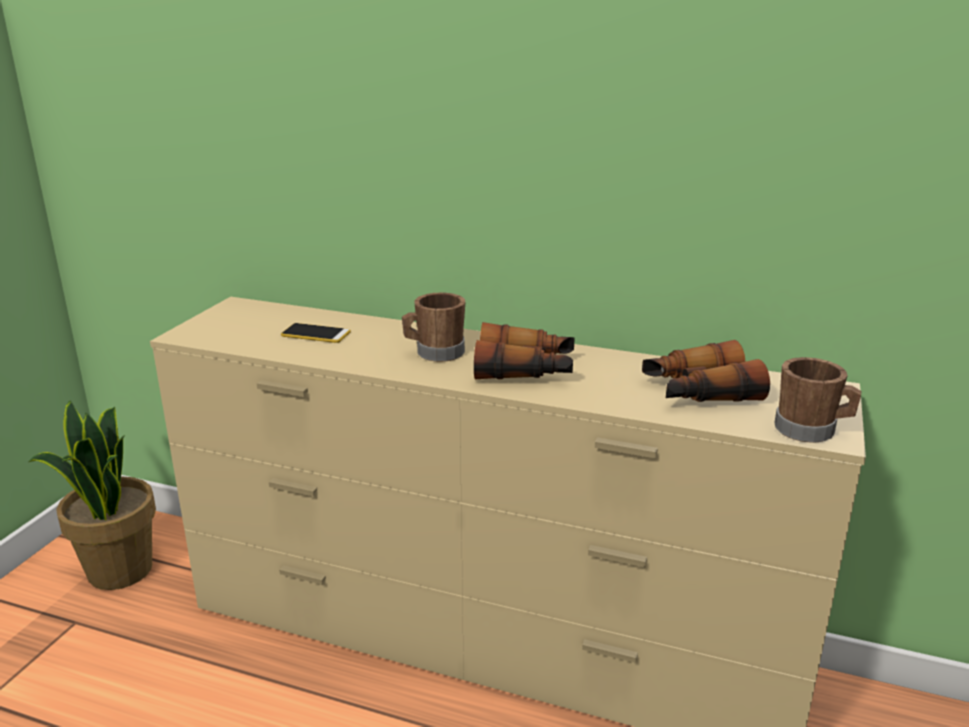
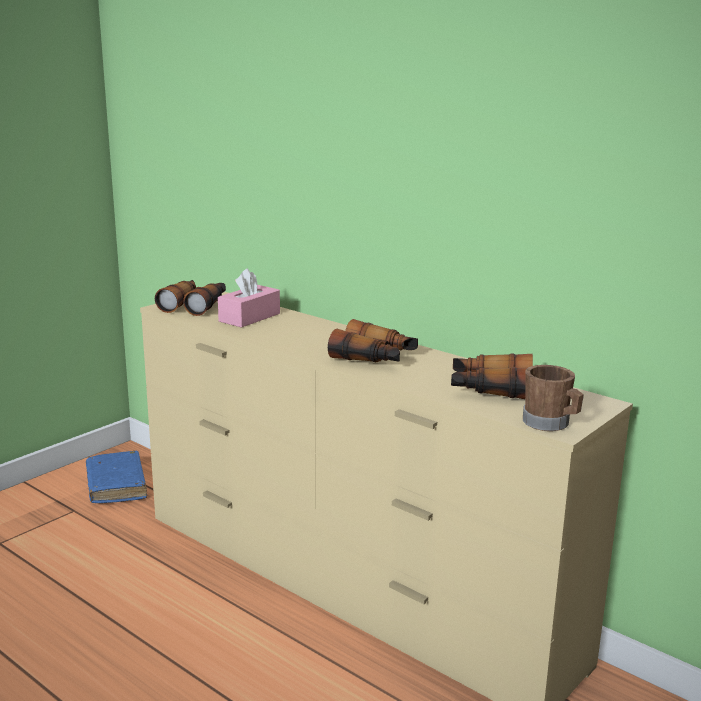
camera: 20 degrees right, 5 degrees down
potted plant [29,400,156,590] -> blue book [86,451,147,503]
phone [281,323,351,343] -> pink tissue box [218,268,280,328]
brown mug [402,292,465,362] -> none
none -> binoculars [155,280,226,316]

